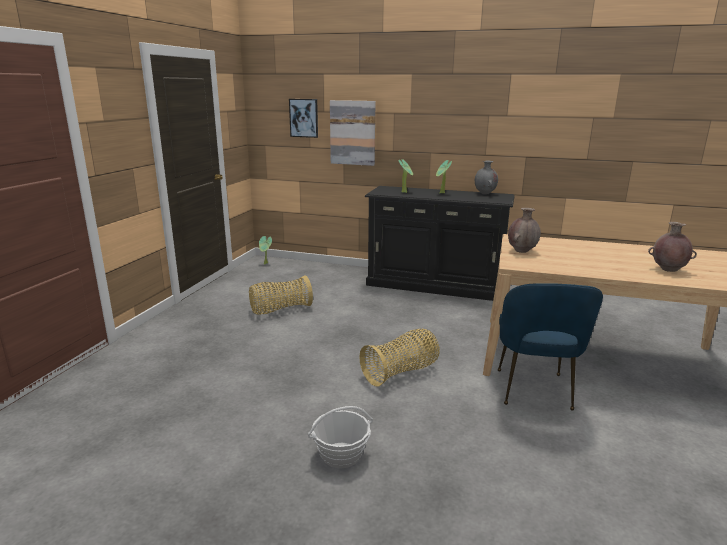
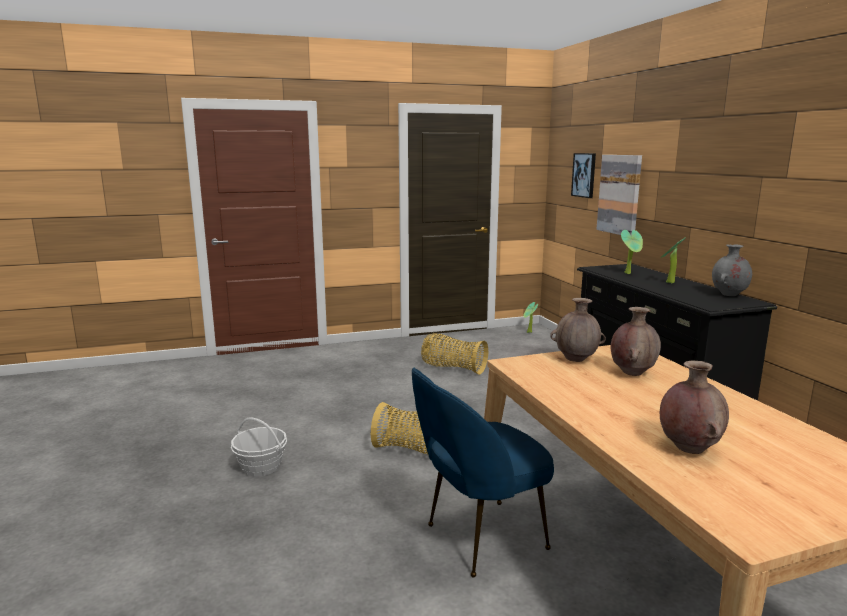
camera: 55 degrees right, 5 degrees down
none -> brown vase [611,307,661,376]

